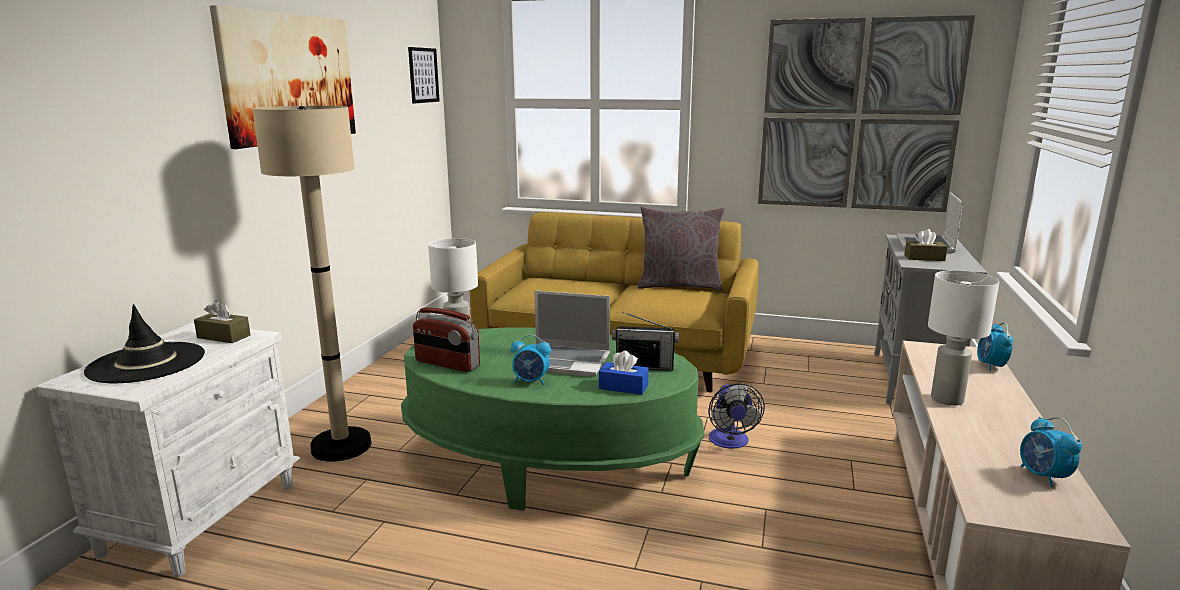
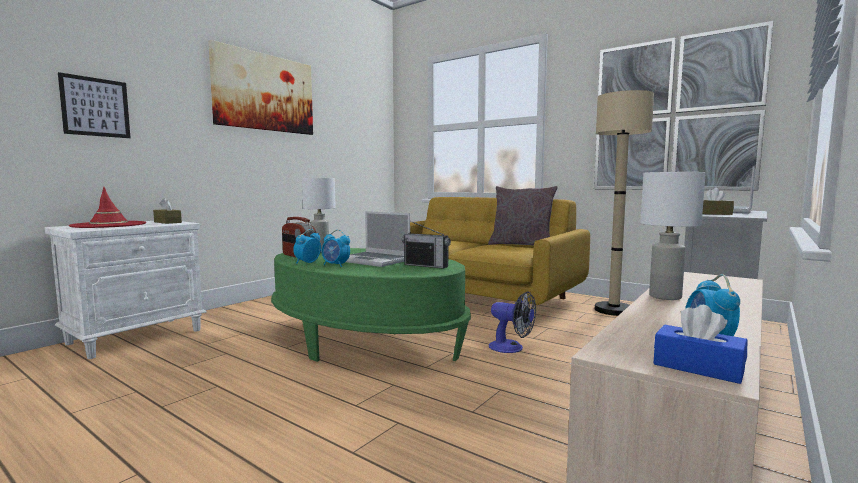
camera: 20 degrees right, 10 degrees down
black hat [84,304,205,384] -> red hat [69,187,146,228]
beige floor lamp [252,106,372,462] -> beige floor lamp moved to [594,90,654,316]
picture [408,47,440,104] -> picture moved to [58,72,131,138]
blue tissue box [599,351,649,395] -> blue tissue box moved to [653,305,747,384]
fan [708,383,765,449] -> fan turned 75 degrees counterclockwise [489,291,536,353]
alarm clock [977,322,1013,371] -> alarm clock moved to [293,229,321,264]

